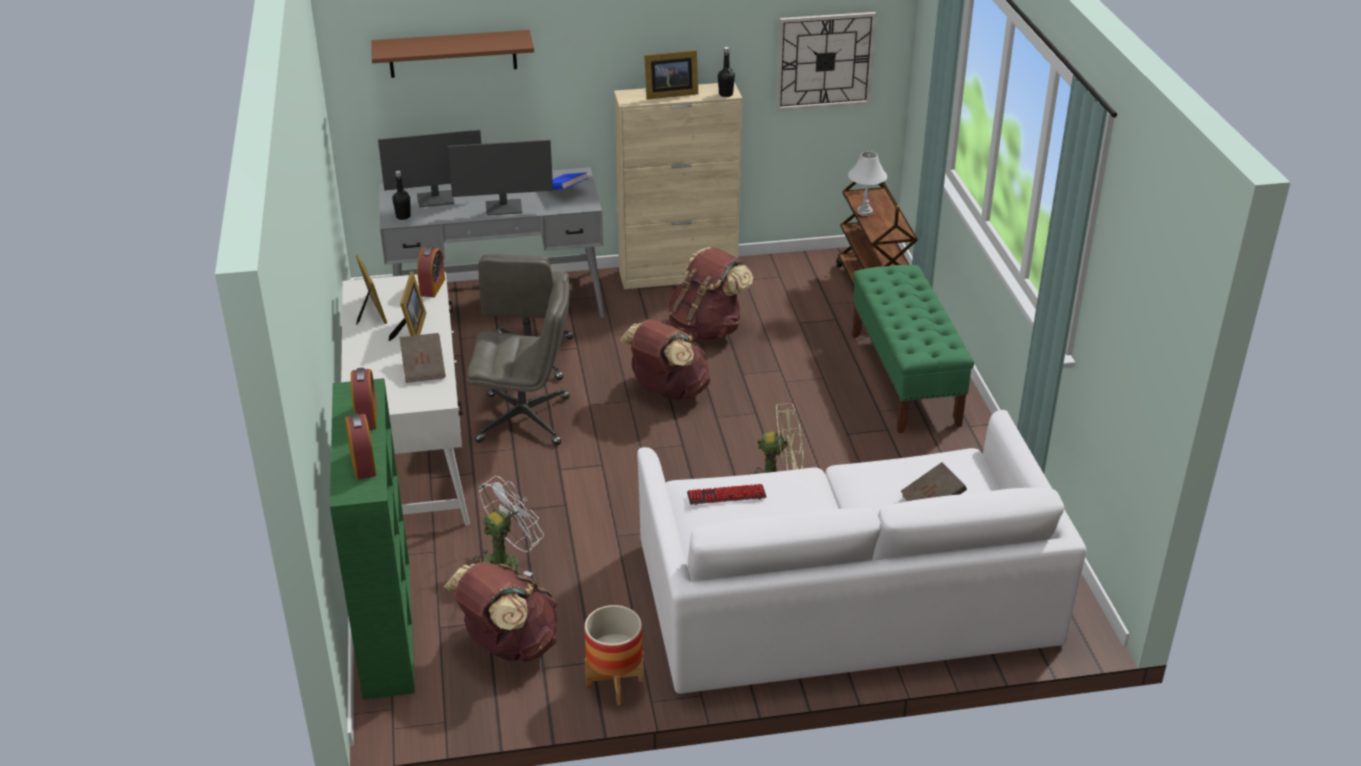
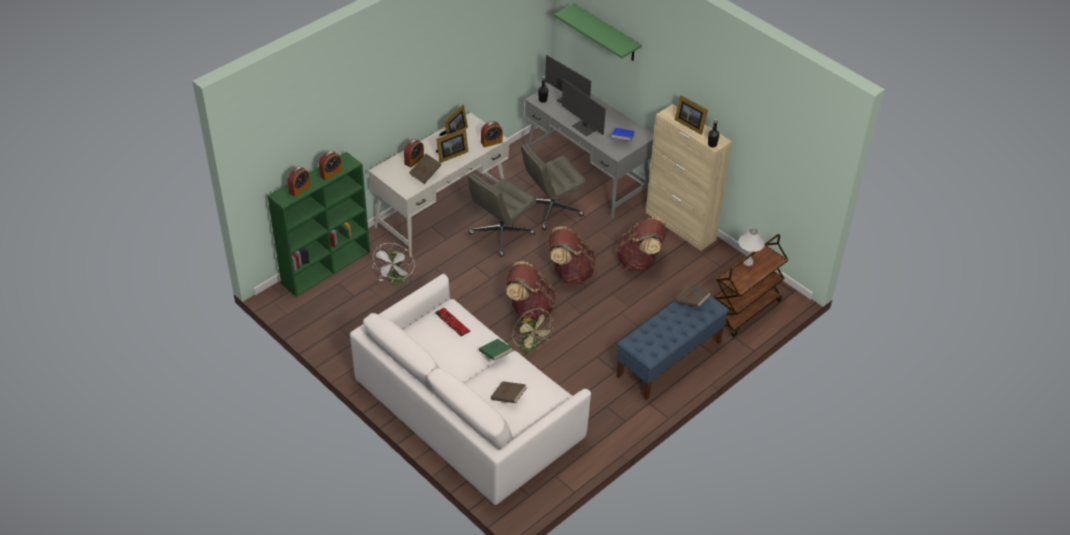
camera: 55 degrees right, 10 degrees up
brown shelf [371,30,534,78] -> green shelf [554,3,642,61]
brown backpack [443,562,557,662] -> brown backpack moved to [506,261,556,322]
grey office chair [466,280,570,445] -> grey office chair turned 75 degrees clockwise [468,173,537,257]
white fan [473,476,544,576] -> white fan turned 90 degrees clockwise [372,243,415,285]
planter [584,605,644,705] -> none
wall clock [776,12,877,111] -> none
green bench [852,265,974,433] -> blue bench [616,286,729,400]
none -> alarm clock [404,139,424,168]
none -> green book [479,339,513,361]
none -> brown book [676,287,711,307]

